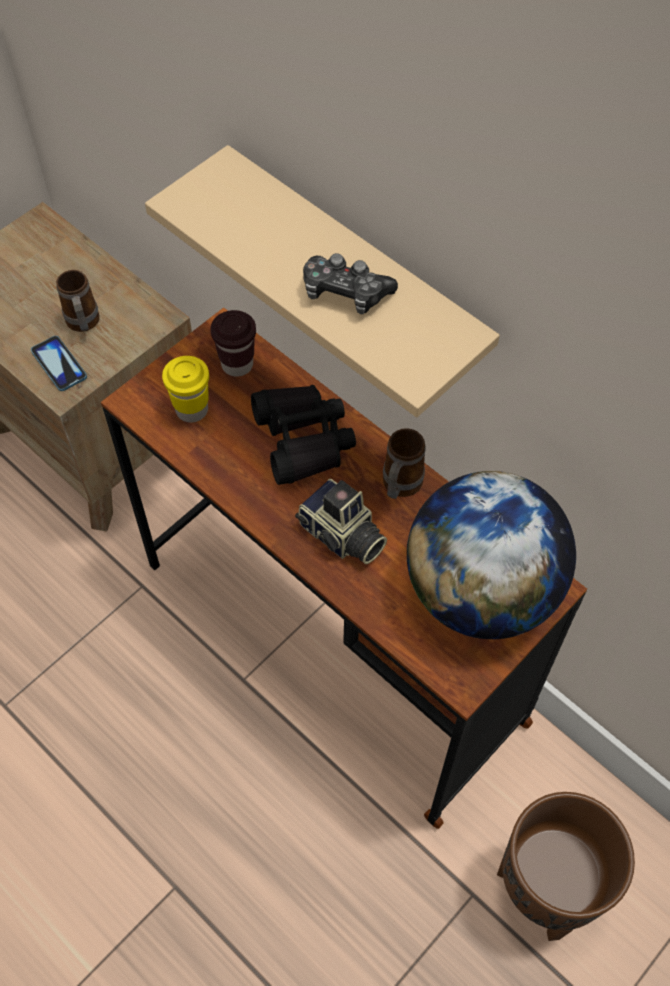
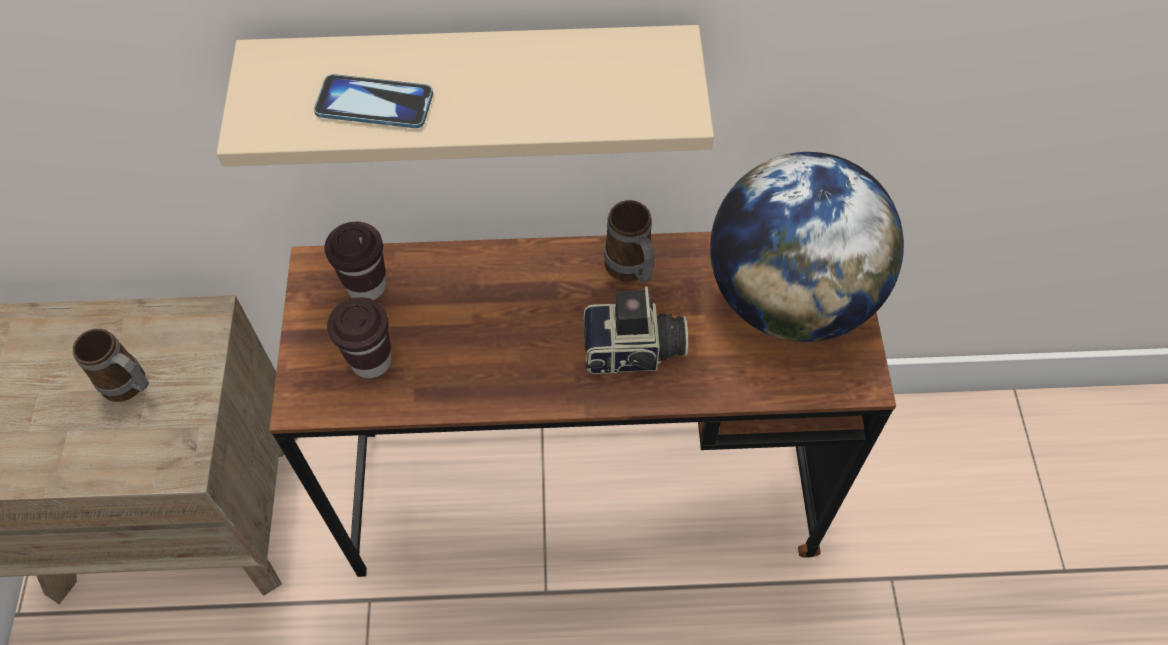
camera: 45 degrees left, 0 degrees up
phone [31,336,87,391] -> phone moved to [314,74,433,128]
yellow cup [162,356,209,422] -> brown cup [327,297,392,378]
black binoculars [251,385,356,485] -> none
game controller [303,253,398,314] -> none
brown planter [497,792,635,941] -> none

